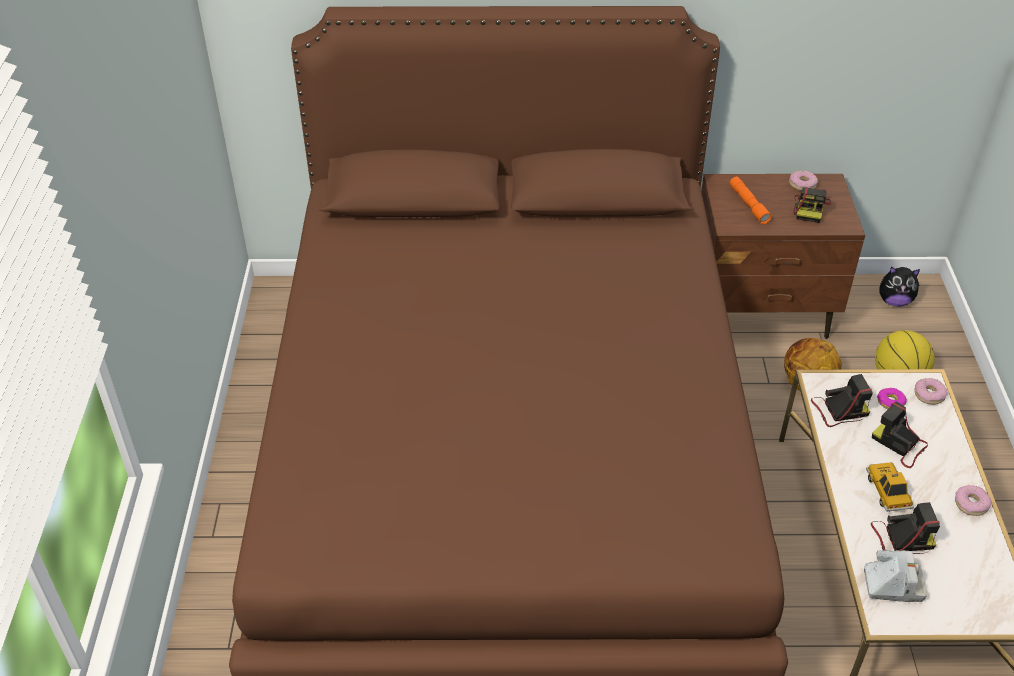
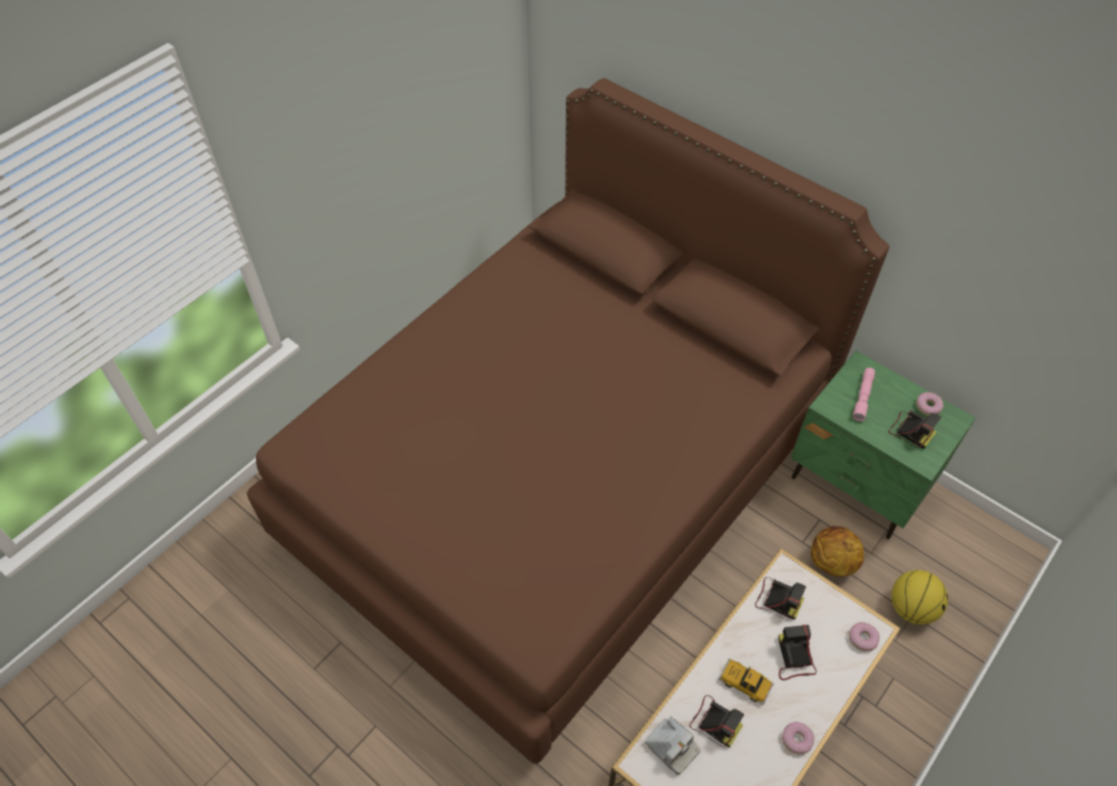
camera: 40 degrees right, 10 degrees up
brown nightstand [701,174,865,339] -> green nightstand [791,351,976,539]
orange flashlight [730,177,772,224] -> pink flashlight [853,368,875,421]
camera [793,187,831,223] -> camera turned 105 degrees counterclockwise [888,410,941,449]
toy car [866,462,914,512] -> toy car turned 90 degrees counterclockwise [719,659,774,705]
donut [877,388,907,409] -> none
plush toy [879,267,920,307] -> none

